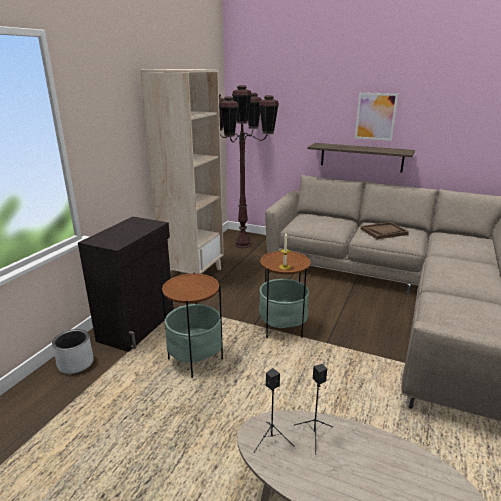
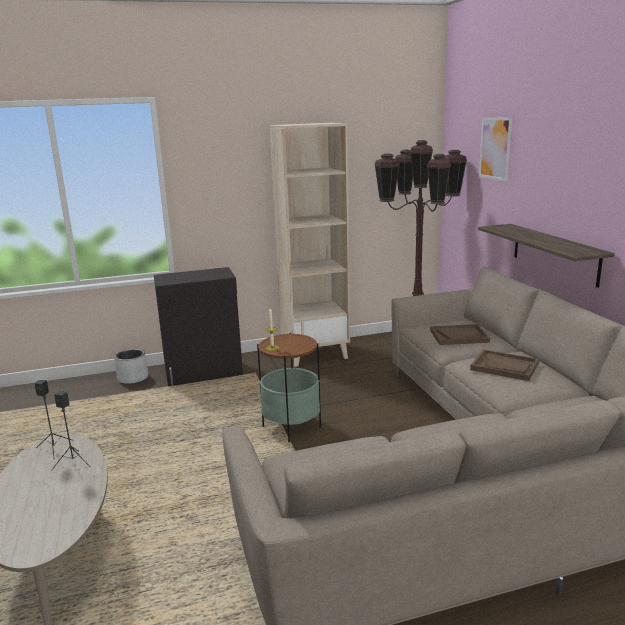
camera: 50 degrees right, 5 degrees down
side table [161,272,223,378] -> none
picture [355,93,398,141] -> picture moved to [479,117,512,181]
none -> brown tray [430,324,490,345]

